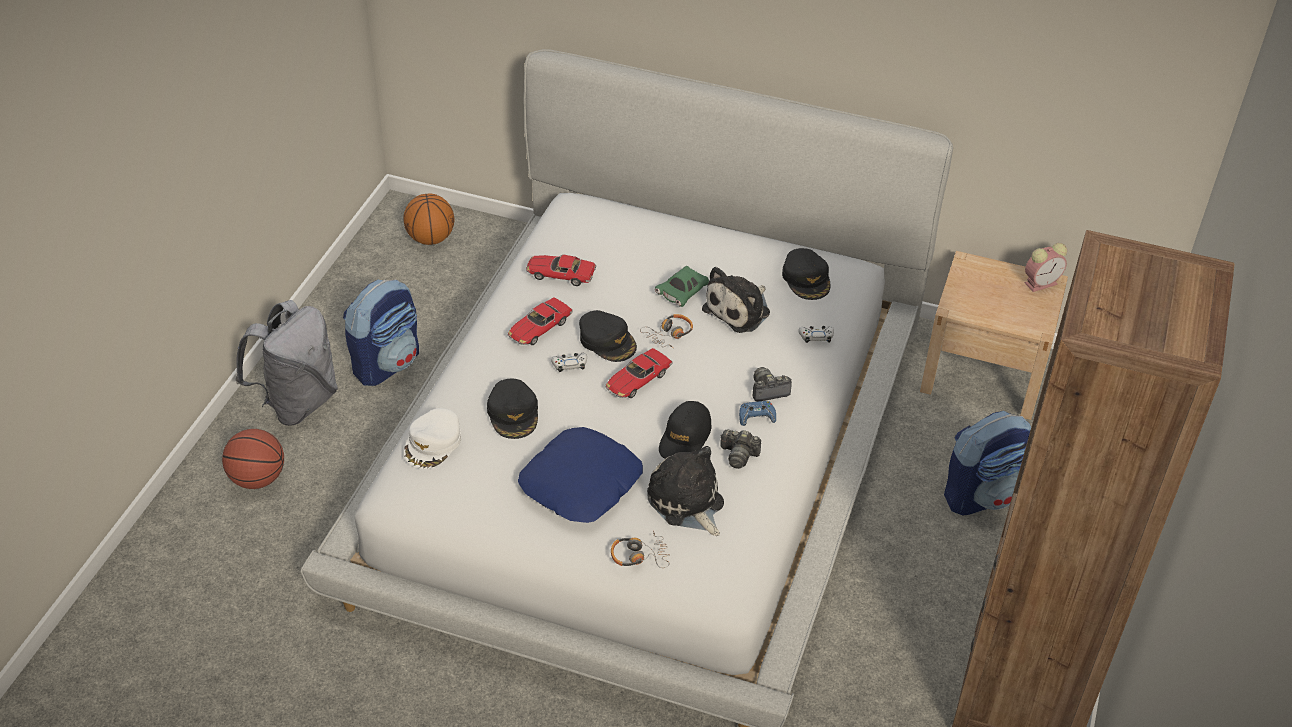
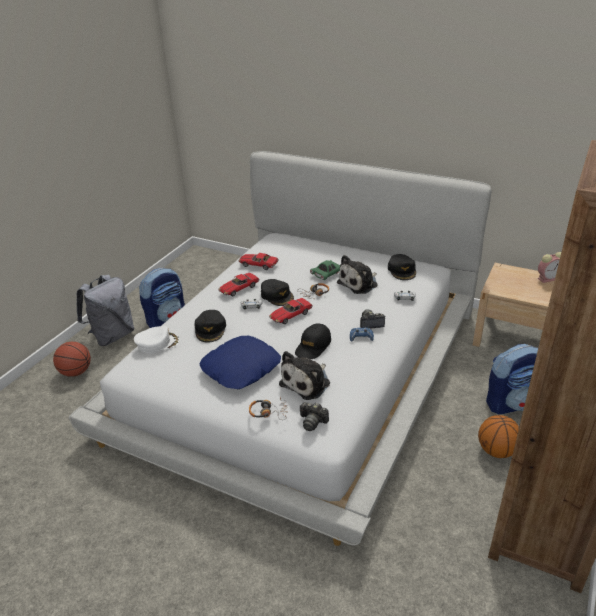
camera: 10 degrees right, 10 degrees down
basketball [403,193,454,245] -> basketball moved to [478,415,519,458]
white cap [404,408,461,469] -> white cap turned 135 degrees counterclockwise [134,326,180,353]
plush toy [647,446,724,536] -> plush toy turned 120 degrees counterclockwise [279,351,330,400]
camera [720,429,761,469] -> camera moved to [300,402,329,431]

